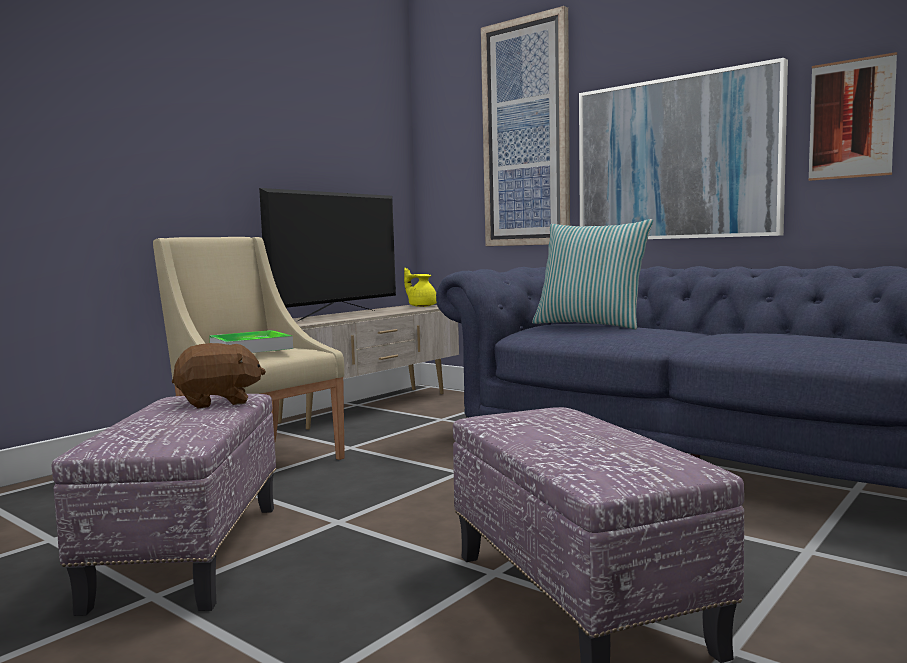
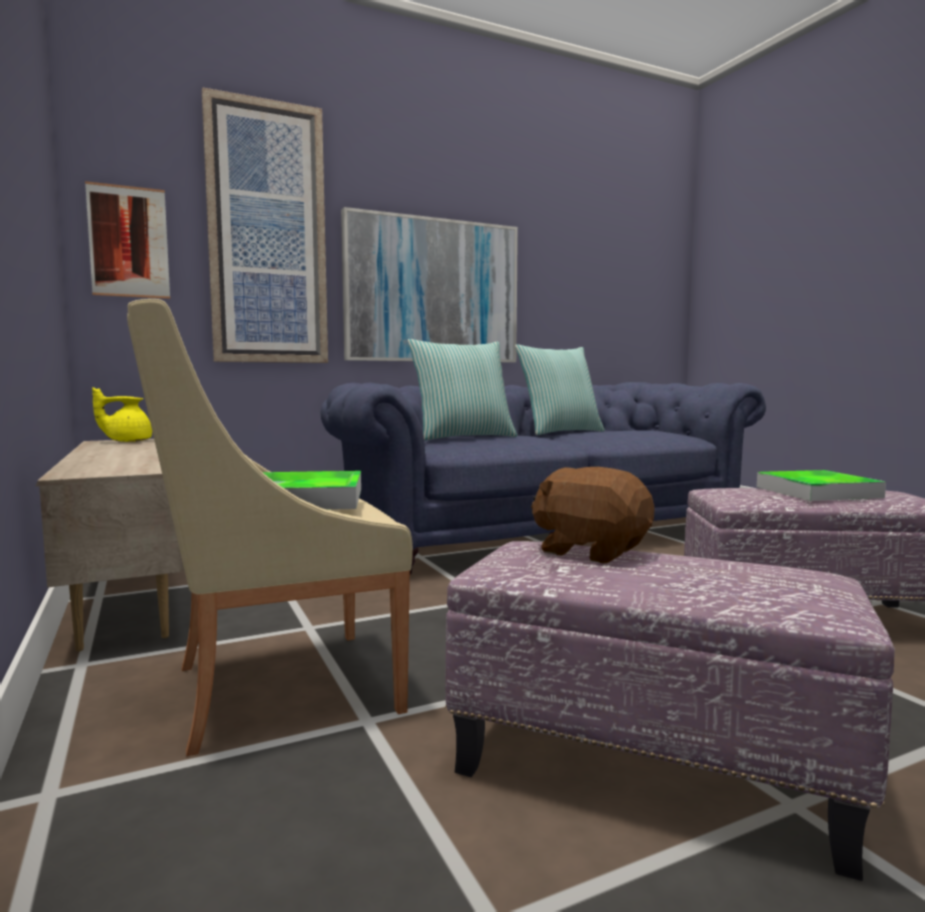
camera: 65 degrees left, 0 degrees up
brown plush toy [172,343,266,408] -> brown plush toy turned 60 degrees counterclockwise [531,467,655,563]
television [259,188,396,321] -> none
picture [808,52,897,181] -> picture moved to [85,181,170,299]
none -> pillow [515,344,605,435]
none -> tray [757,470,886,501]

